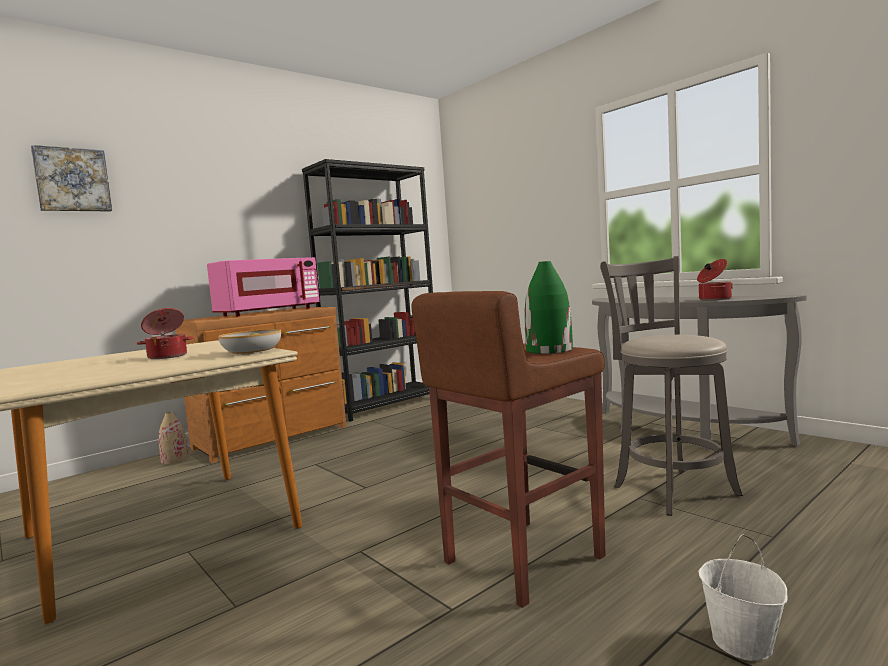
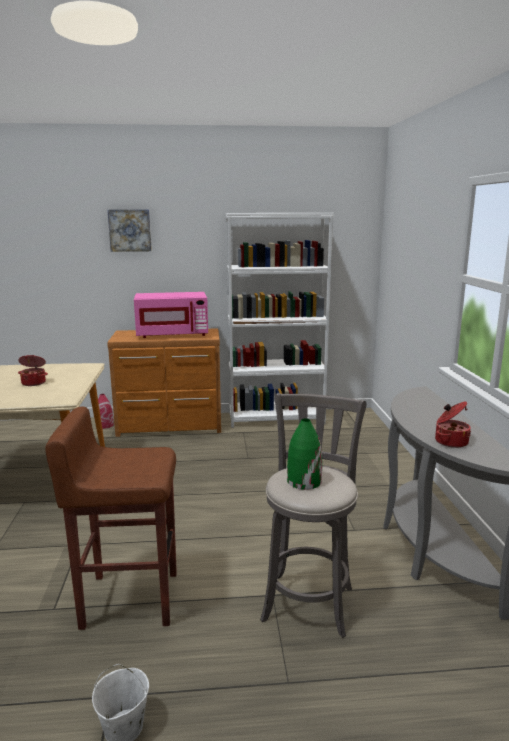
camera: 35 degrees right, 10 degrees up
picture [31,145,112,212] -> picture moved to [108,209,152,252]
beige vase [159,412,189,464] -> red vase [98,394,114,429]
bowl [218,329,281,355] -> none
black bookcase [302,159,433,422] -> white bookcase [225,213,334,428]
green vase [525,261,573,354] -> green vase moved to [287,419,322,490]

